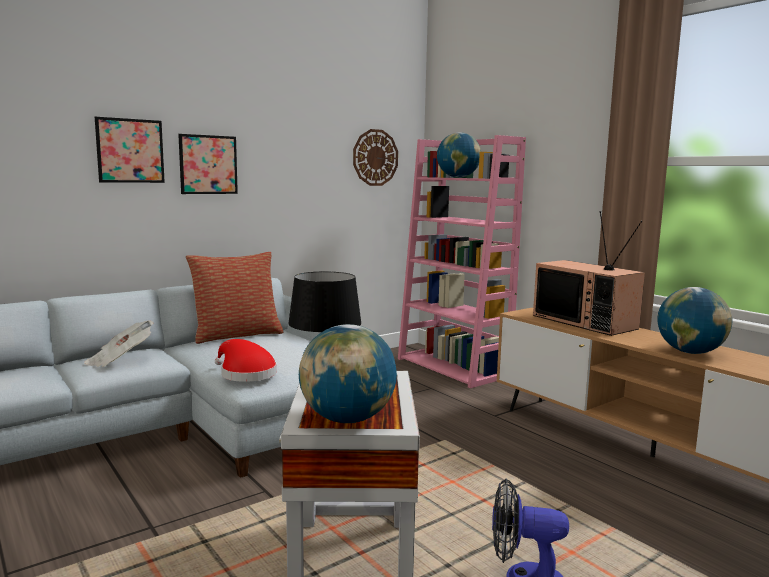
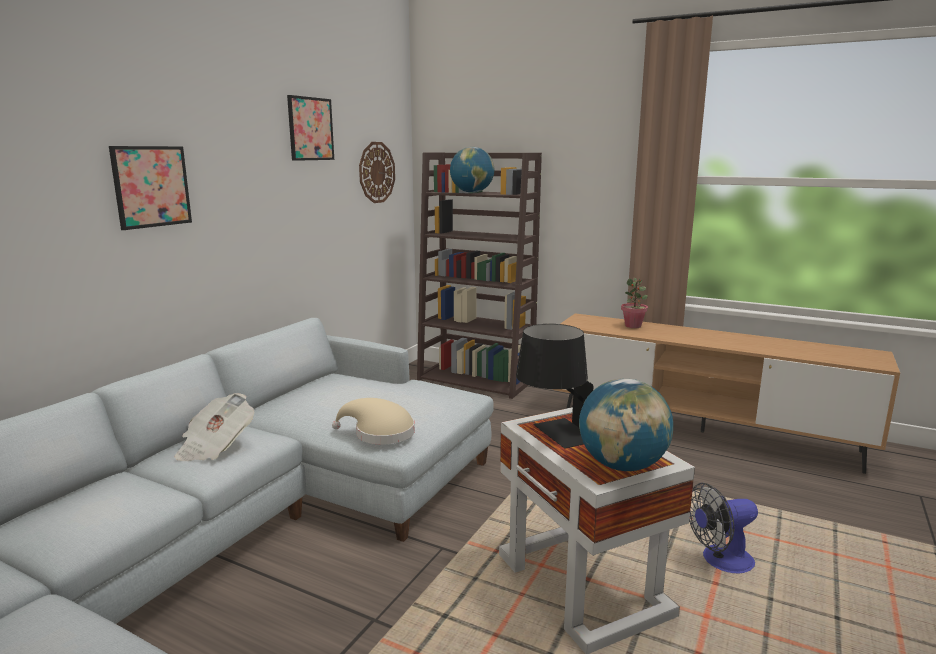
camera: 25 degrees left, 5 degrees up
picture [178,134,238,194] -> picture moved to [287,95,334,161]
pillow [186,252,283,344] -> none
red hat [215,339,277,382] -> beige hat [332,398,415,445]
pink bookcase [398,135,526,388] -> brown bookcase [417,152,542,399]
television [533,211,645,336] -> potted plant [621,278,648,328]
globe [657,287,732,354] -> none

